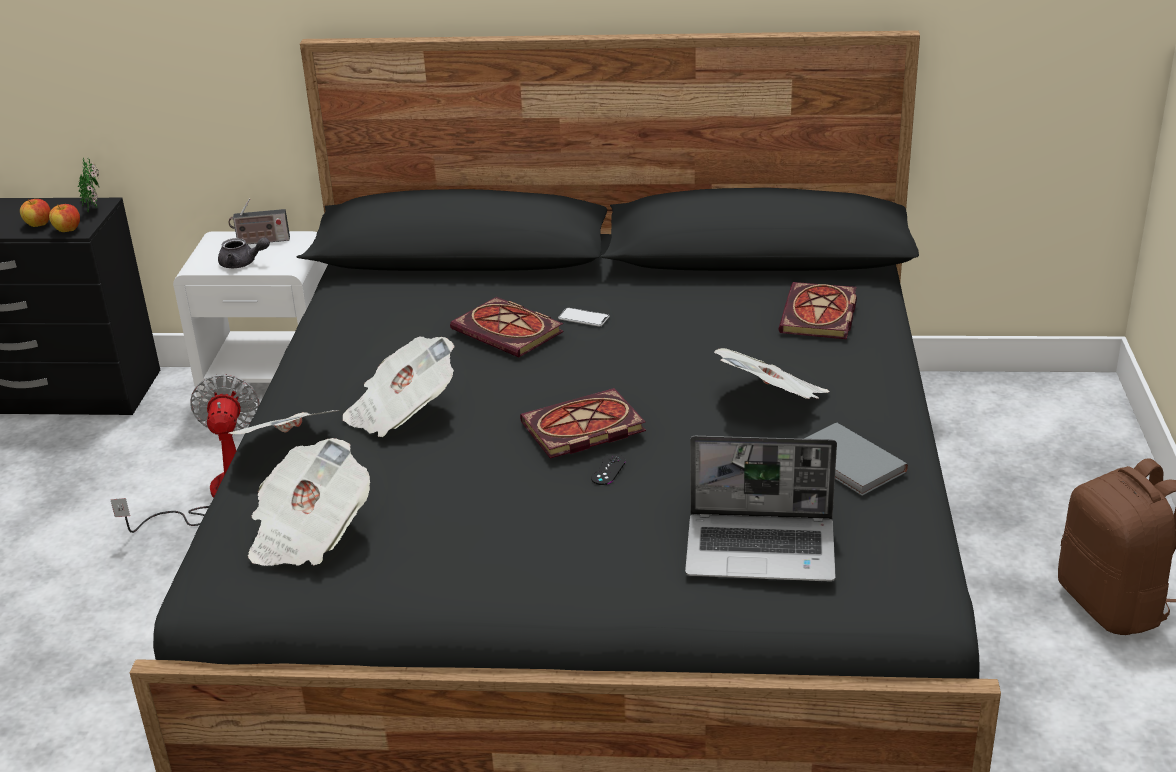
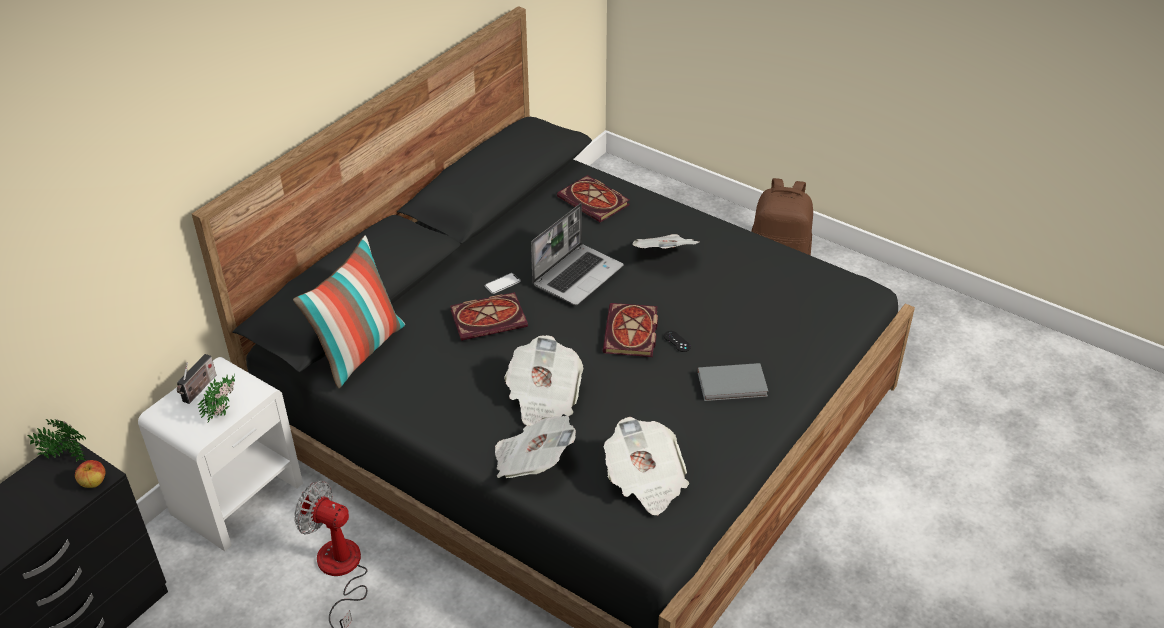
camera: 60 degrees left, 10 degrees up
apple [20,199,51,227] -> none
grey teapot [218,237,270,268] -> potted plant [198,373,235,422]
laptop [685,436,837,581] -> laptop moved to [531,203,624,305]
grey book [804,422,908,496] -> grey book moved to [698,363,768,401]
none -> pillow [293,235,405,389]

